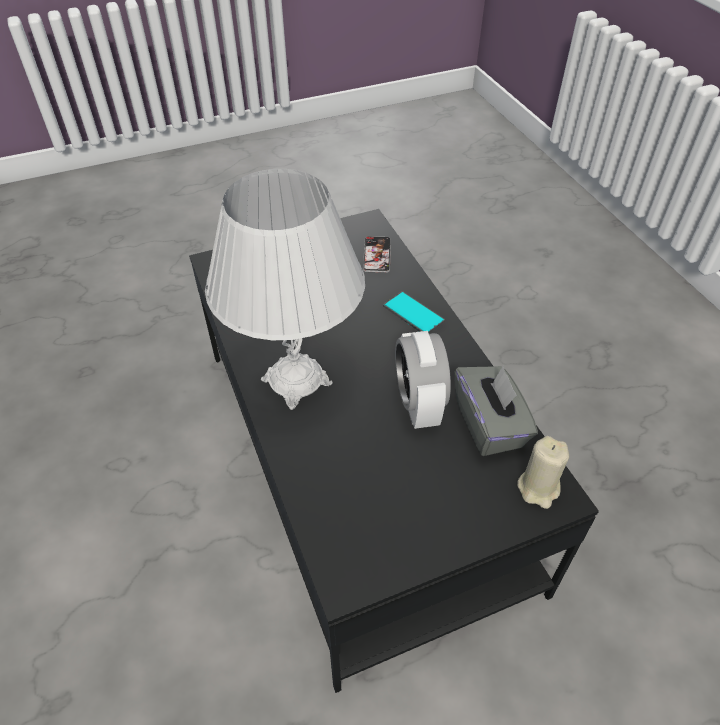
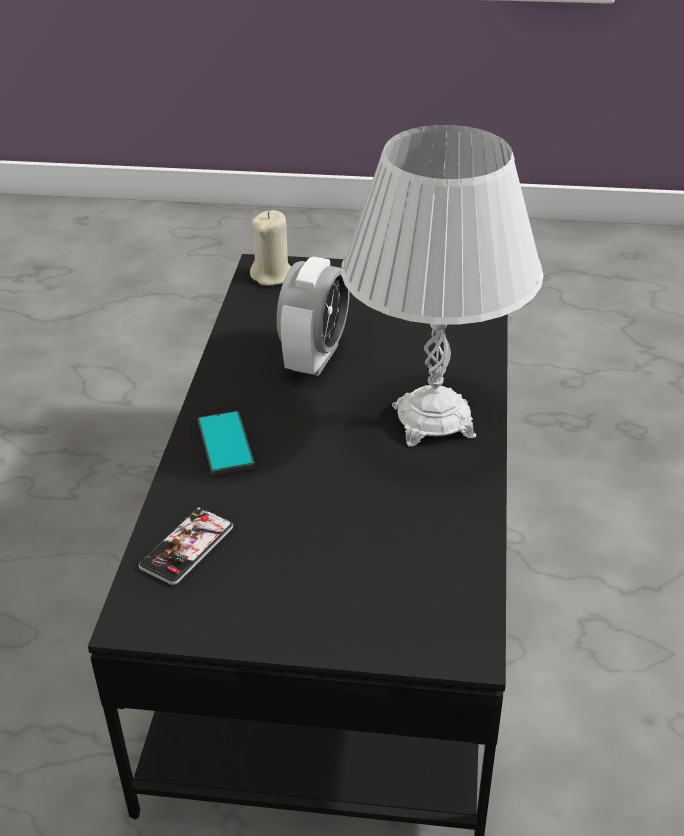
camera: 150 degrees left, 10 degrees down
grey tissue box [454,365,538,456] -> none

